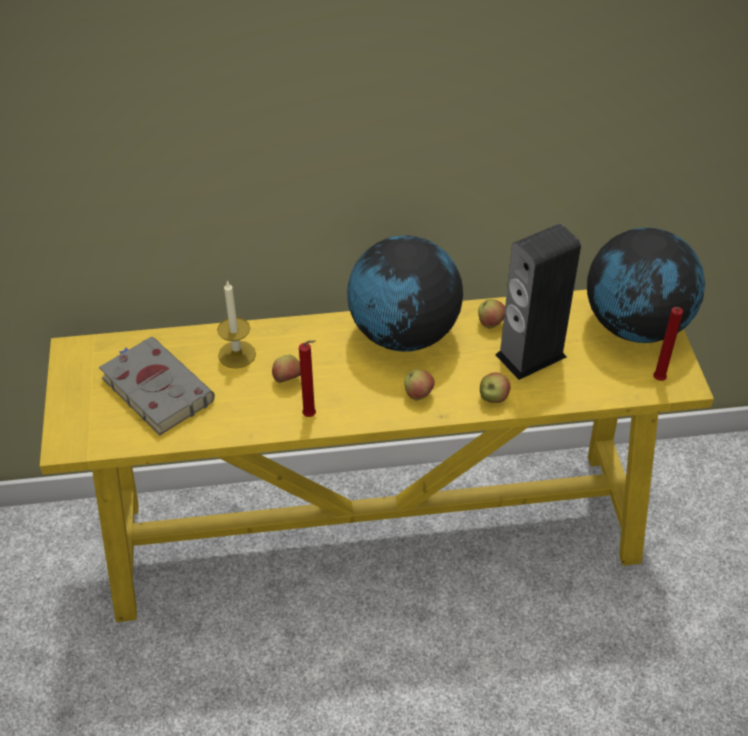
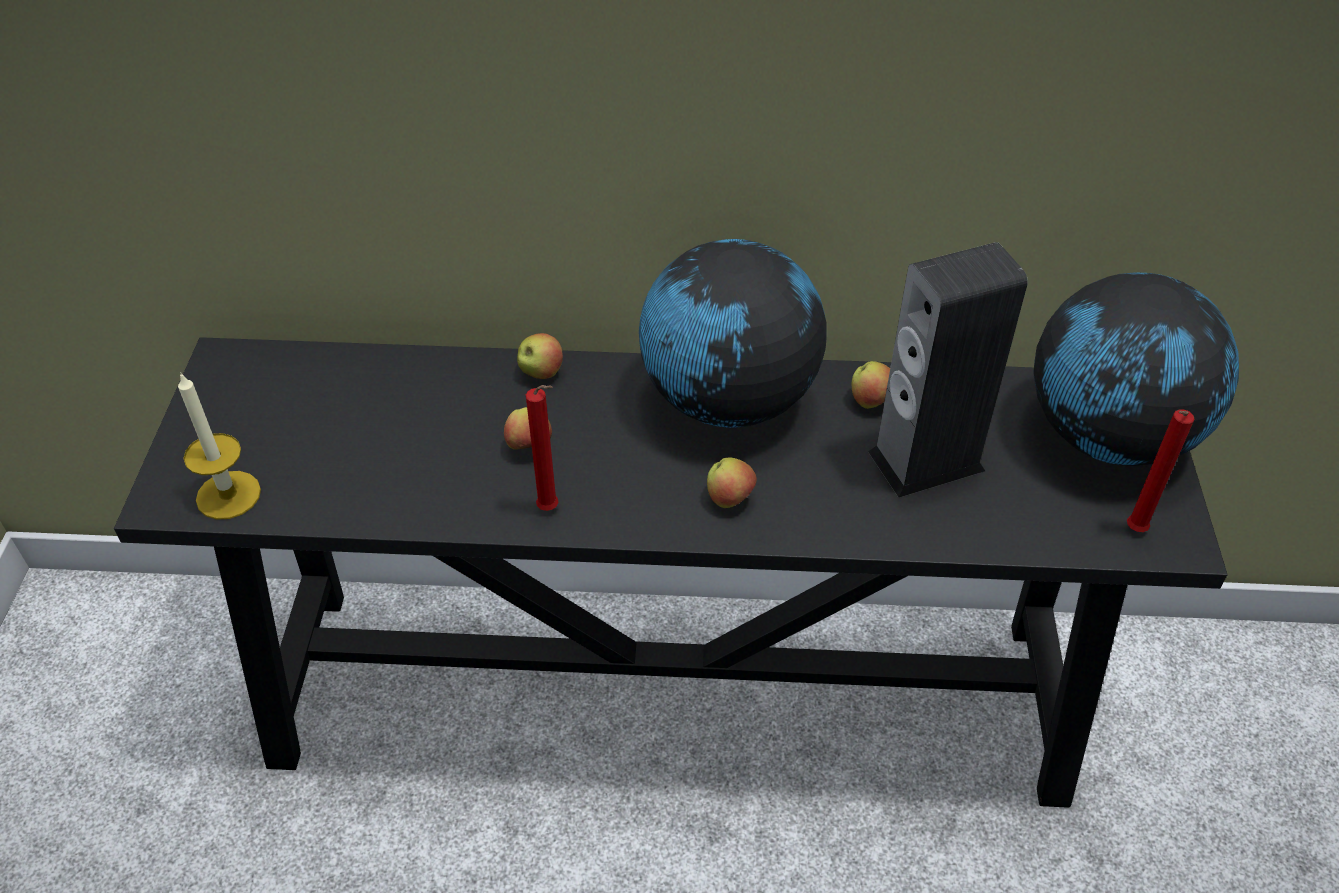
camera: 10 degrees right, 0 degrees up
yellow console table [40,290,714,622] -> black console table [114,337,1228,808]
grey book [99,336,215,435] -> none
candle [217,280,256,369] -> candle moved to [178,372,261,520]
apple [480,372,511,403] -> apple moved to [517,333,563,379]

